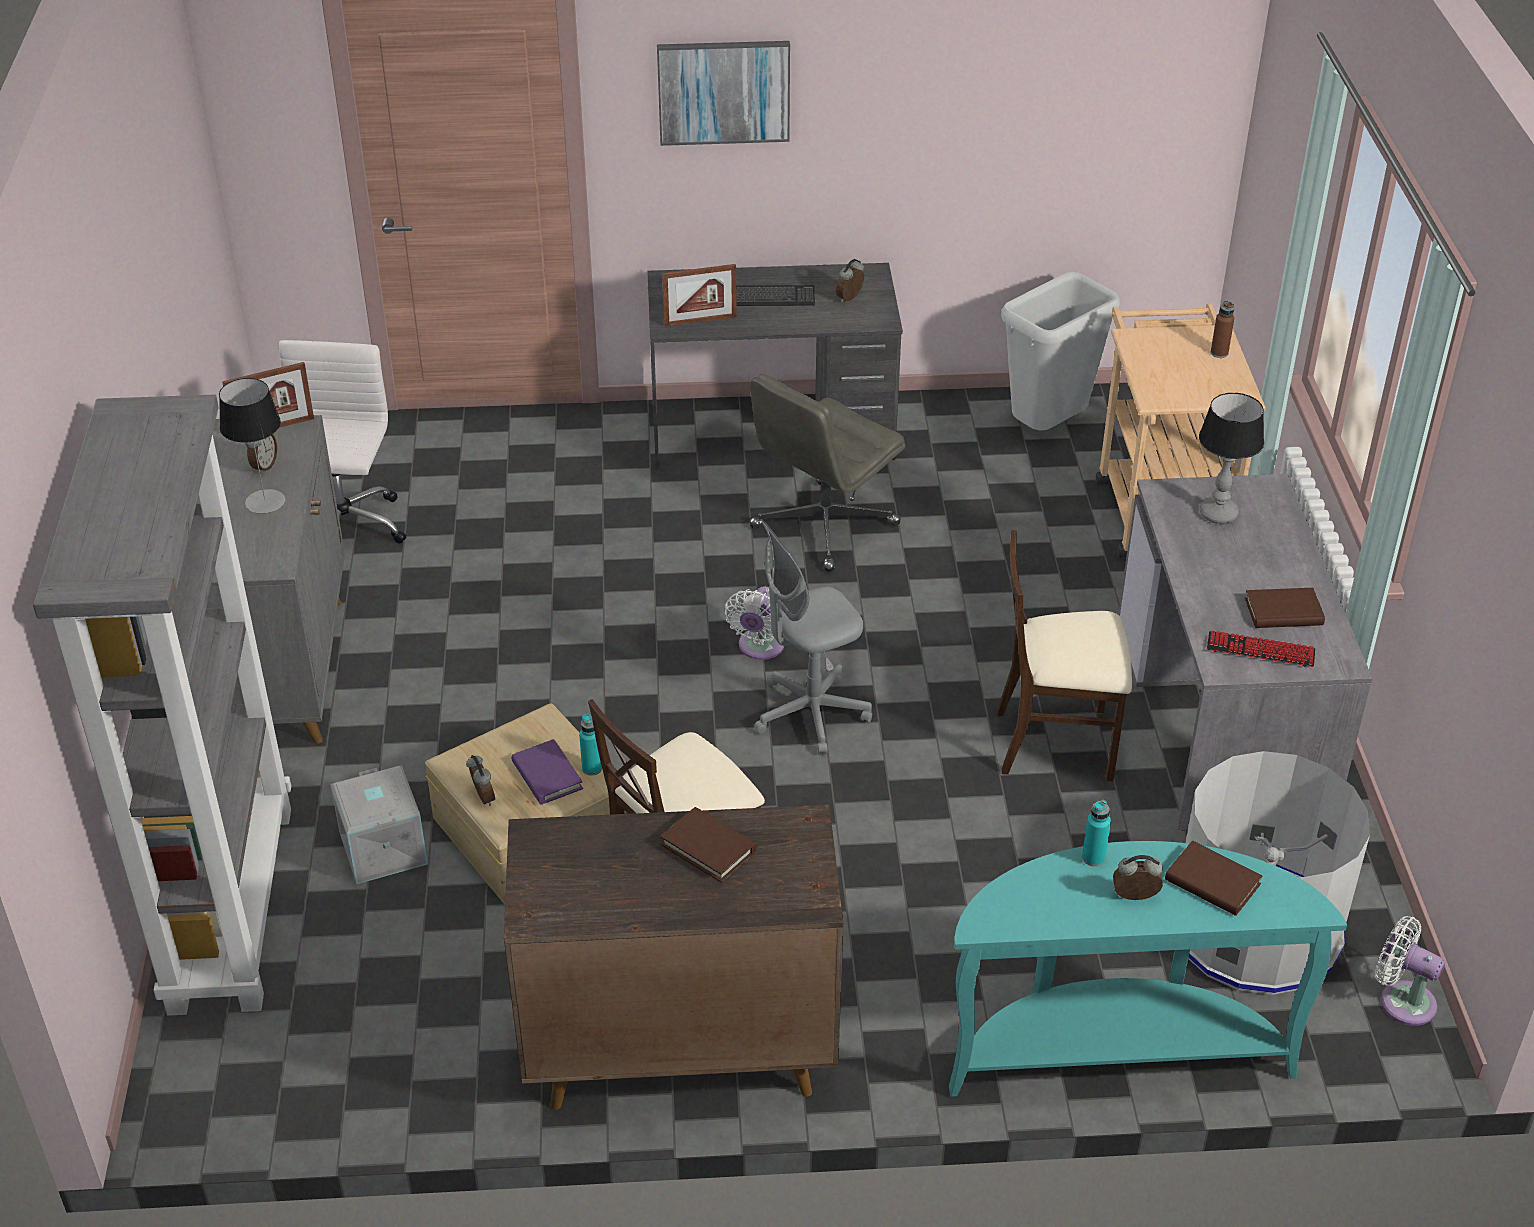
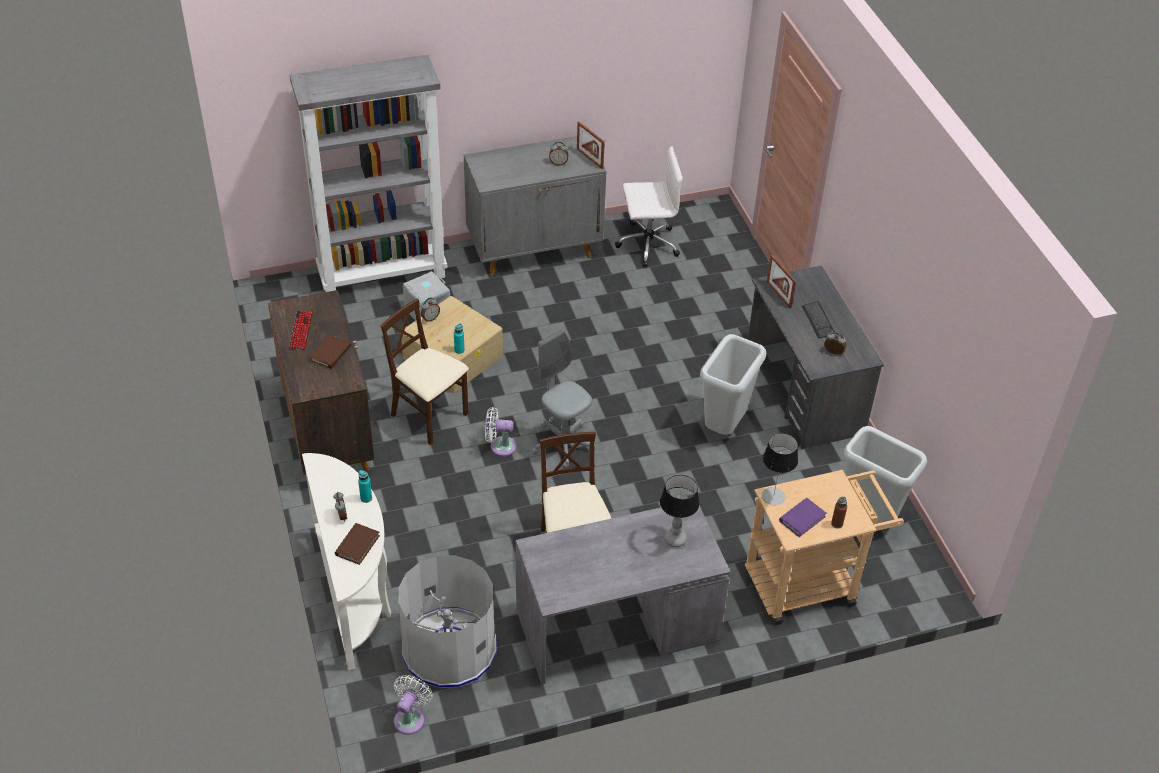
camera: 75 degrees right, 5 degrees up
table lamp [219,378,285,514] -> table lamp moved to [762,433,798,505]
purple book [511,739,583,805] -> purple book moved to [779,498,827,537]
picture [657,41,790,146] -> none
white fan [724,586,784,660] -> white fan moved to [485,407,517,456]
grey office chair [750,374,905,572] -> grey trash can [700,334,766,435]
turquoise console table [949,841,1347,1097] -> white console table [302,453,391,670]
keyboard [1207,630,1315,667] -> keyboard moved to [289,311,313,350]
brown book [1245,588,1325,628] -> none

